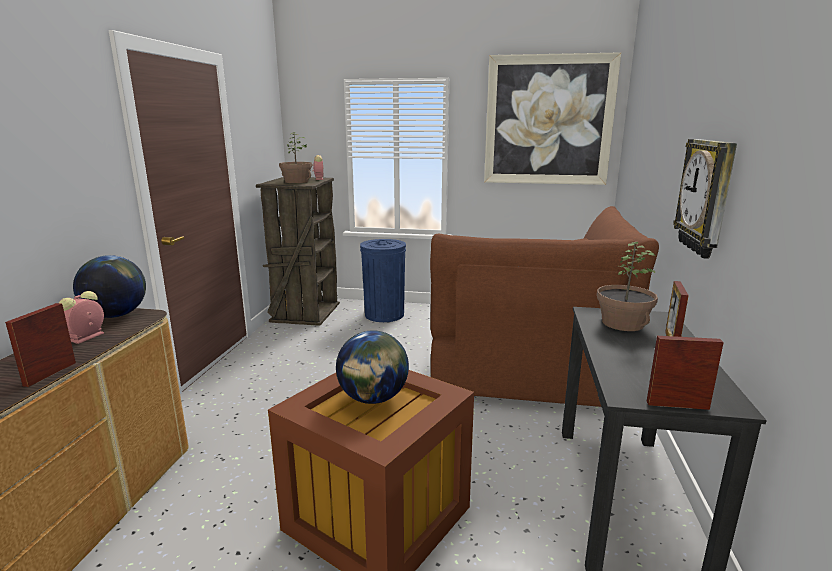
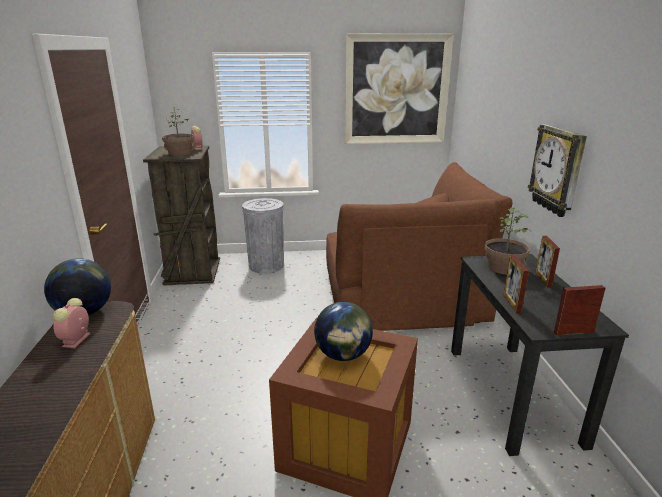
camera: 15 degrees left, 5 degrees up
picture frame [5,303,76,387] -> picture frame moved to [504,255,529,313]
blue trash can [360,239,406,322] -> grey trash can [242,198,284,274]

